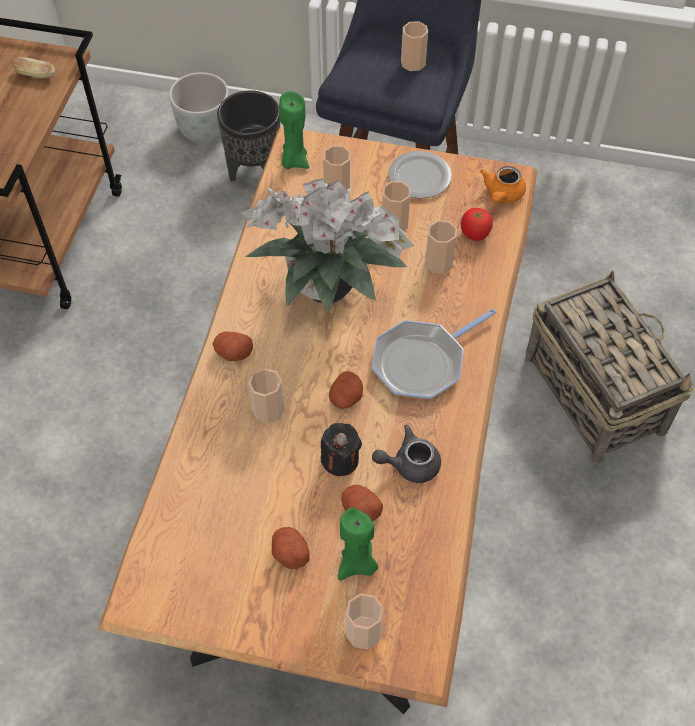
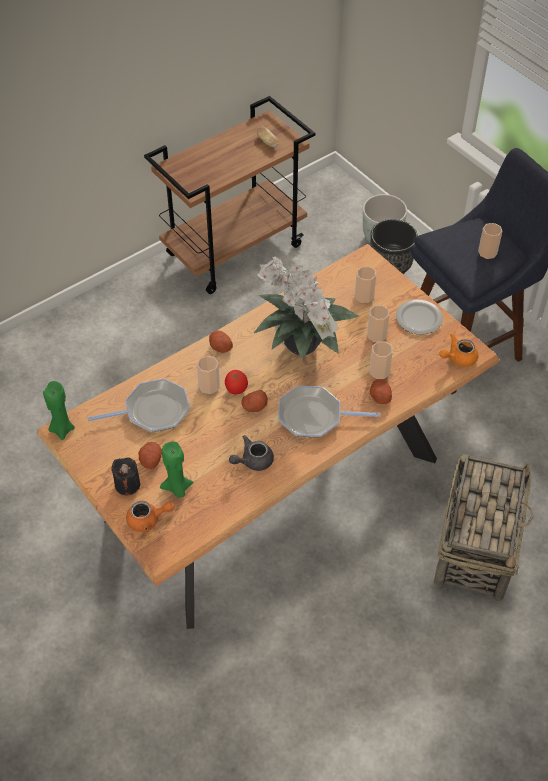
camera: 40 degrees right, 5 degrees down
green candle [279,91,309,169] -> green candle moved to [43,381,75,440]
black candle [321,423,362,476] -> black candle moved to [111,457,140,495]
potato [341,485,383,521] -> potato moved to [370,379,392,404]
cup [346,593,383,649] -> orange teapot [126,501,175,533]
grey teapot [372,425,441,483] -> grey teapot turned 60 degrees counterclockwise [229,435,274,471]
tomato [461,208,493,241] -> tomato moved to [225,370,248,395]
none -> frying pan [87,379,190,432]

